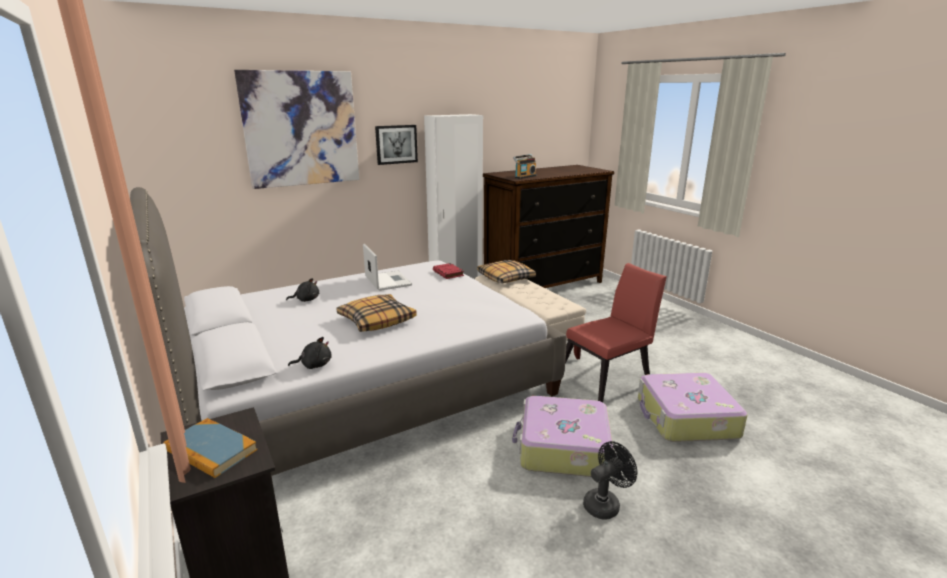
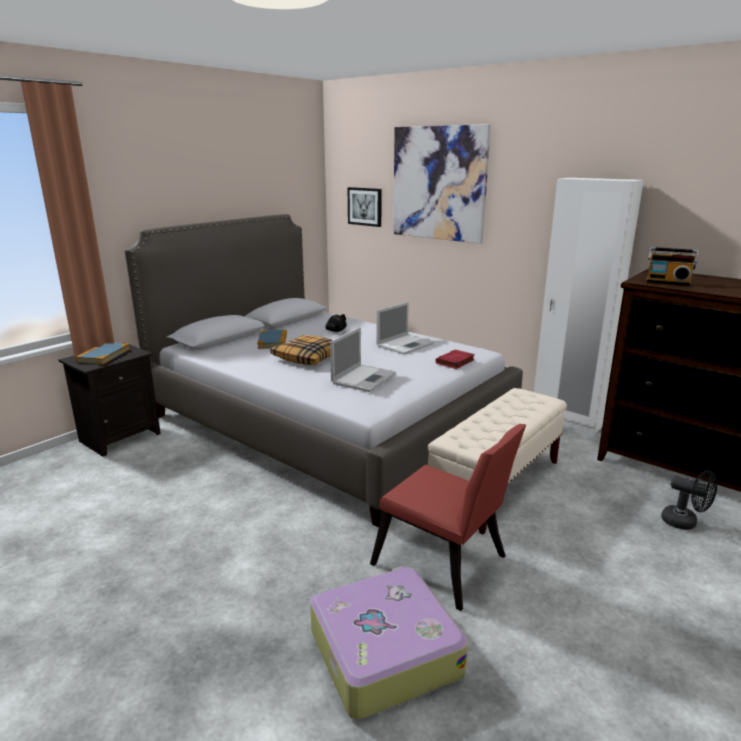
camera: 70 degrees right, 0 degrees up
black plush toy [288,337,332,369] -> none
picture [375,125,418,165] -> picture moved to [348,187,382,227]
pillow [477,260,536,283] -> none
suitcase [512,396,614,477] -> none
black fan [583,441,637,519] -> black fan moved to [661,470,717,530]
none -> book [257,330,287,349]
none -> laptop [330,327,396,392]

